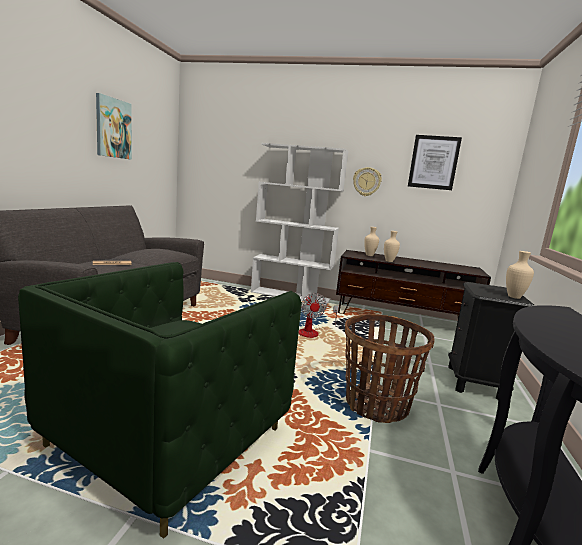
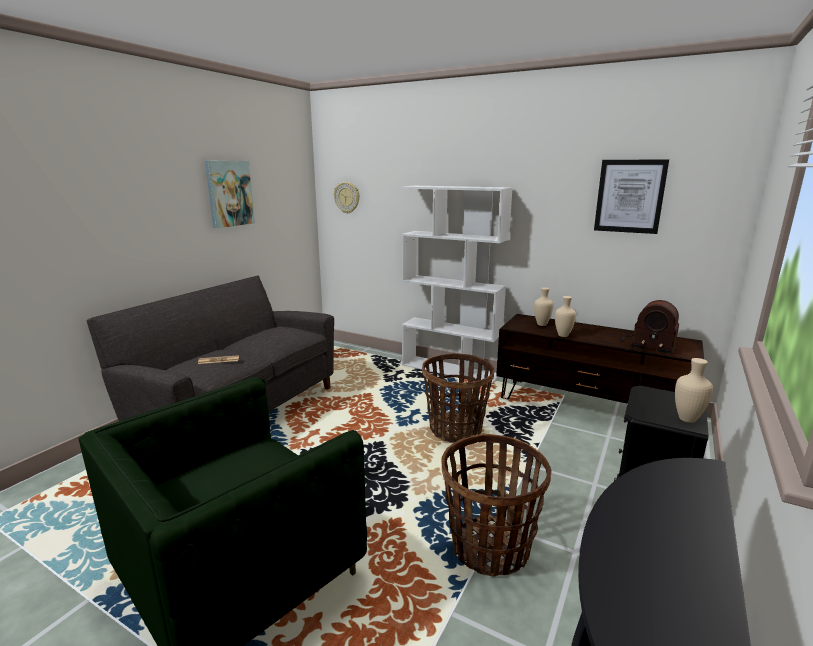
camera: 15 degrees right, 5 degrees up
fan [299,293,339,338] -> basket [422,354,494,443]
wall clock [353,167,382,196] -> wall clock moved to [334,182,359,214]
none -> radio [621,300,679,354]

